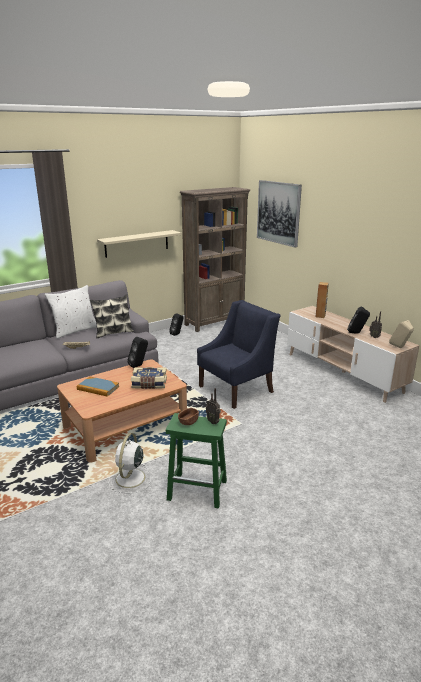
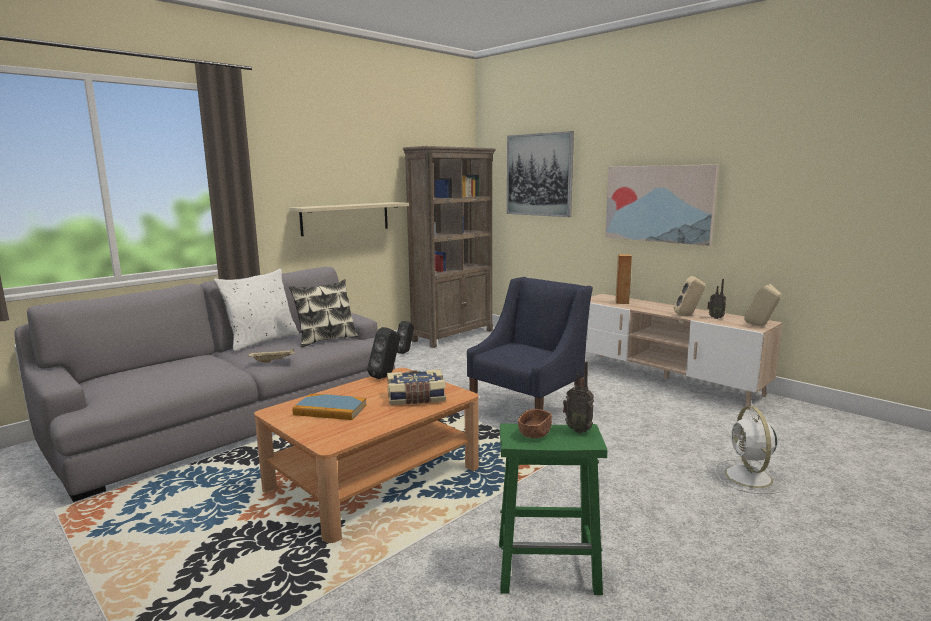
camera: 10 degrees left, 10 degrees down
white fan [108,433,151,494] -> white fan moved to [715,406,787,494]
black speaker [347,306,370,334] -> beige speaker [674,276,706,316]
none -> picture [605,165,719,246]

